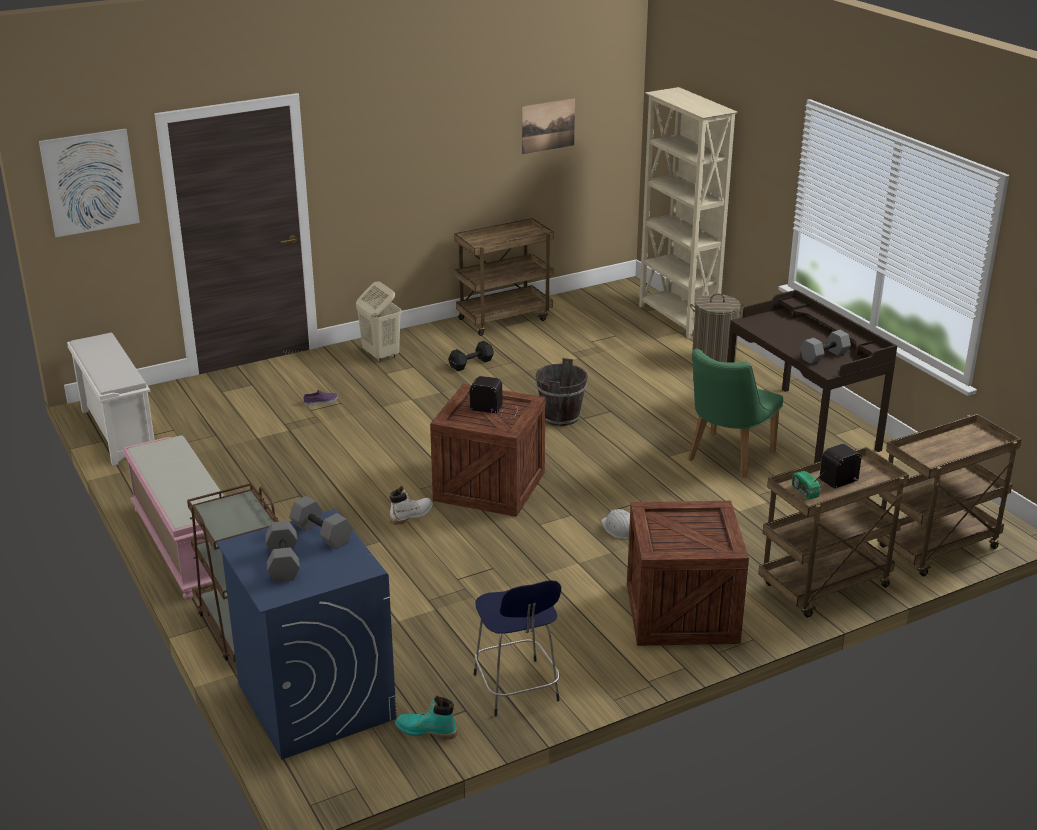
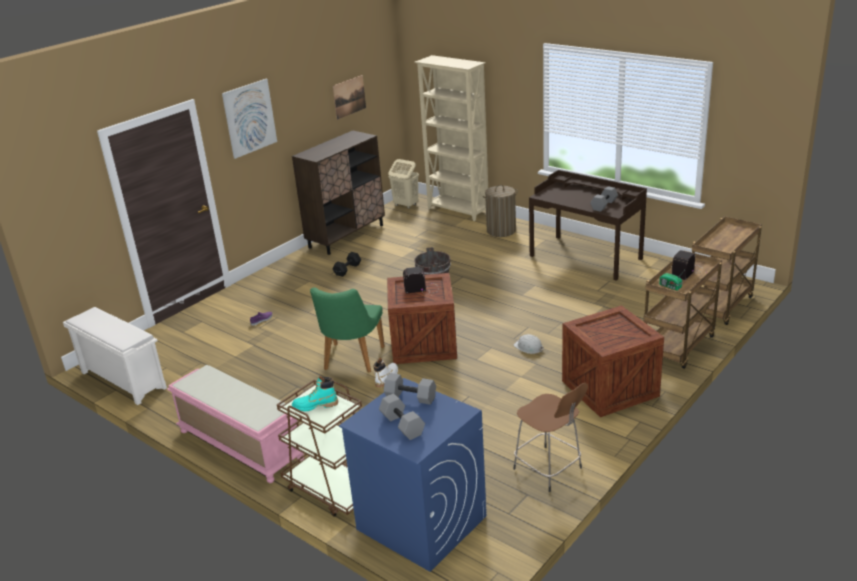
camera: 20 degrees left, 0 degrees up
picture [39,129,140,237] -> picture moved to [222,79,277,159]
beige laundry basket [356,281,402,362] -> beige laundry basket moved to [388,159,419,209]
turquoise boot [395,696,457,740] -> turquoise boot moved to [292,376,338,412]
brown cart [454,218,554,336] -> brown cabinet [292,130,385,255]
blue stool [474,580,561,716] -> brown stool [513,383,588,492]
green chair [688,349,784,478] -> green chair moved to [310,287,385,373]

